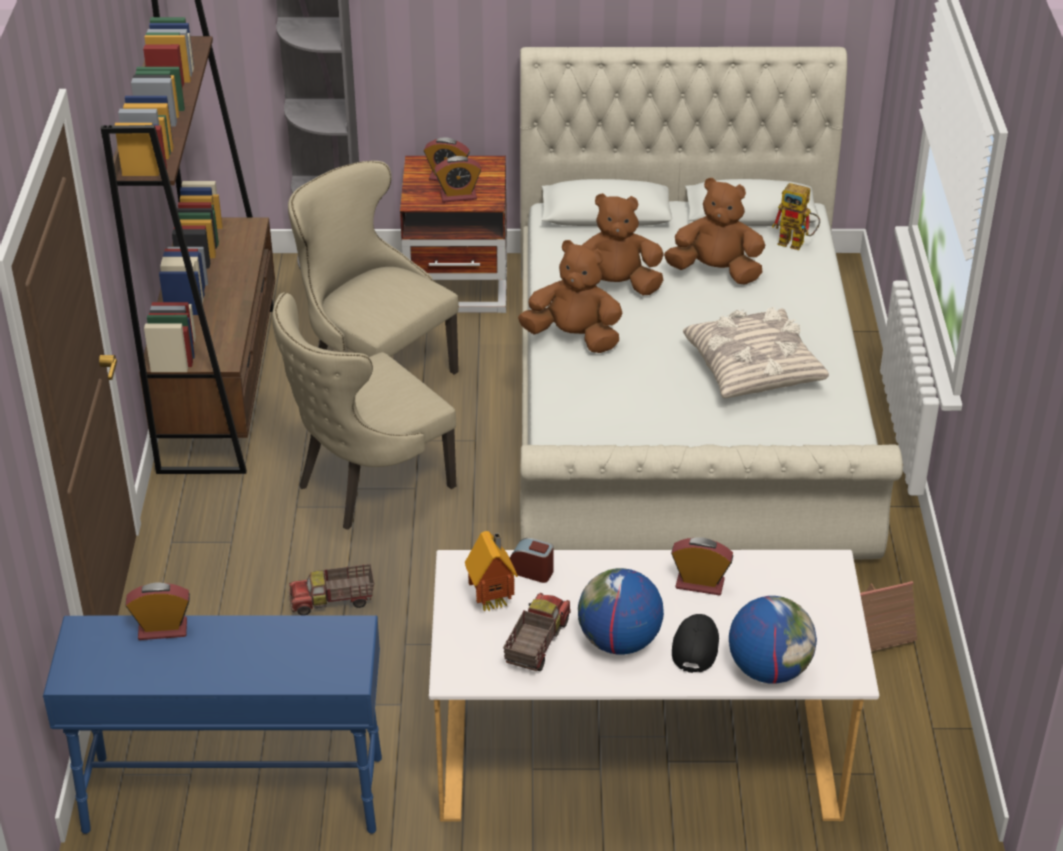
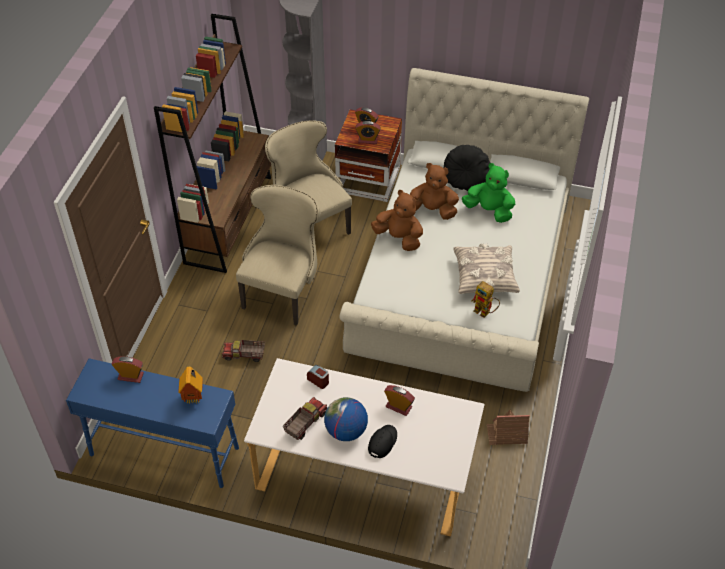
camera: 15 degrees right, 10 degrees up
beige chair [272,292,456,530] -> beige chair turned 135 degrees clockwise [236,185,320,325]
toy house [465,531,518,611] -> toy house moved to [178,367,203,404]
brown plush toy [664,178,765,284] -> green plush toy [462,163,515,223]
globe [729,596,817,684] -> none
toy robot [772,183,820,250] -> toy robot moved to [472,281,500,318]
none -> black pillow [444,145,490,191]

